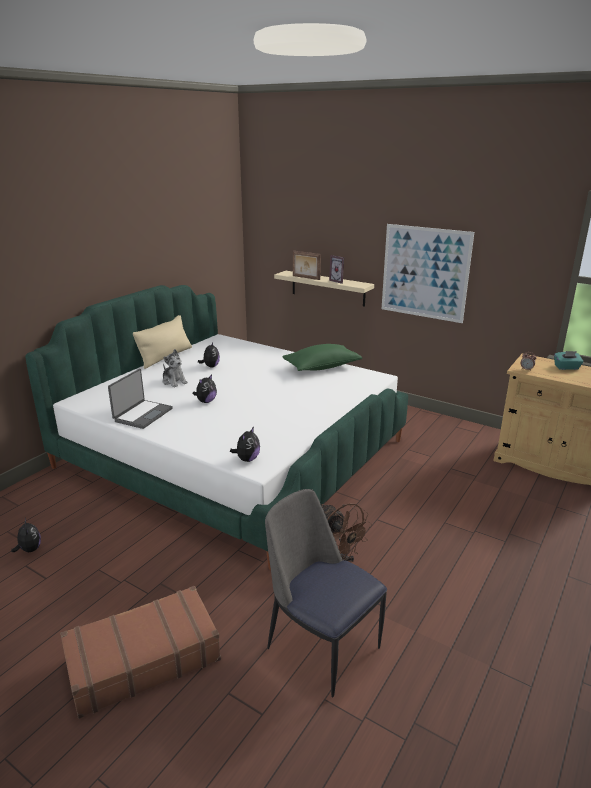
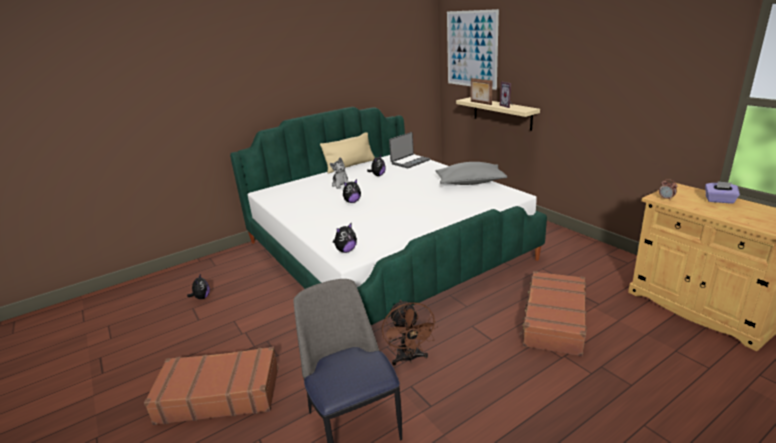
camera: 25 degrees right, 0 degrees up
laptop [108,369,173,429] -> laptop moved to [389,132,430,168]
green pillow [282,344,362,371] -> grey pillow [436,162,507,185]
picture [382,224,474,323] -> picture moved to [447,9,499,90]
turquoise tissue box [554,351,583,370] -> purple tissue box [705,181,740,203]
none -> brown suitcase [519,271,587,356]

